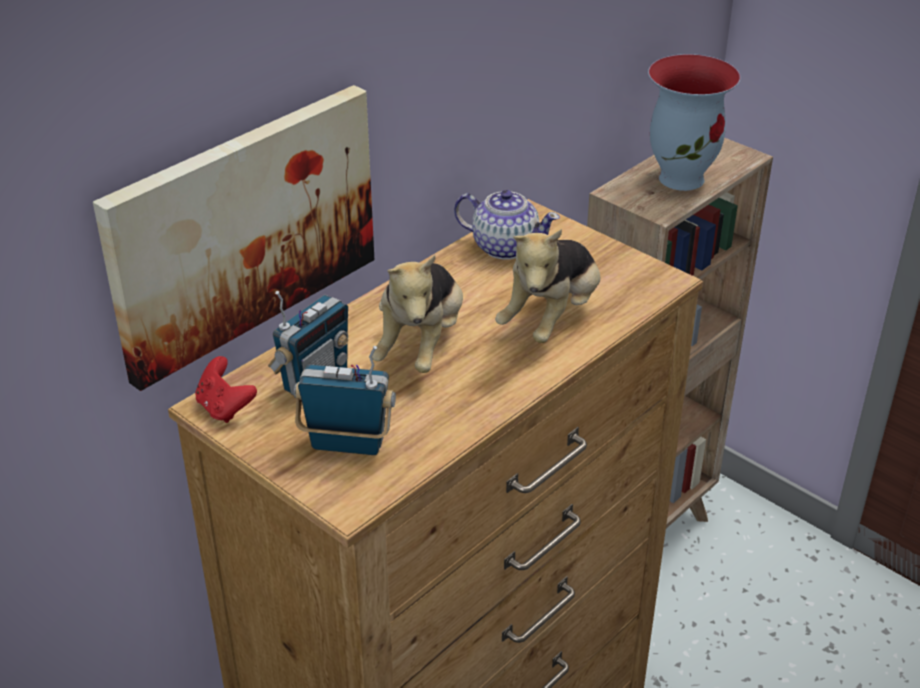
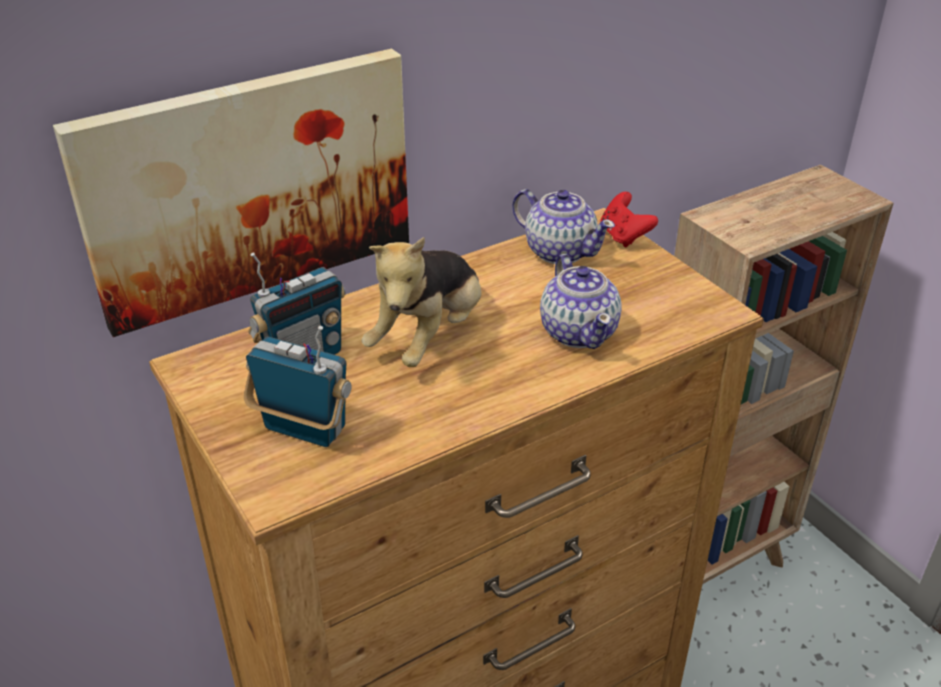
camera: 15 degrees right, 0 degrees up
red game controller [195,356,257,423] -> red game controller moved to [601,192,658,247]
plush toy [495,229,600,343] -> teapot [540,254,622,349]
vase [648,54,740,191] -> none

